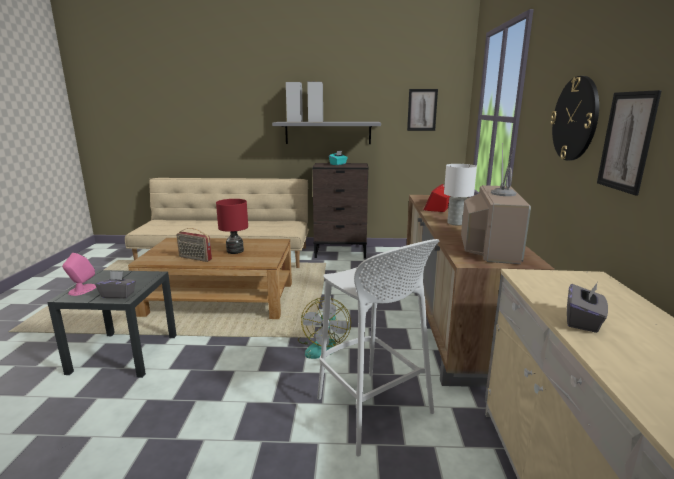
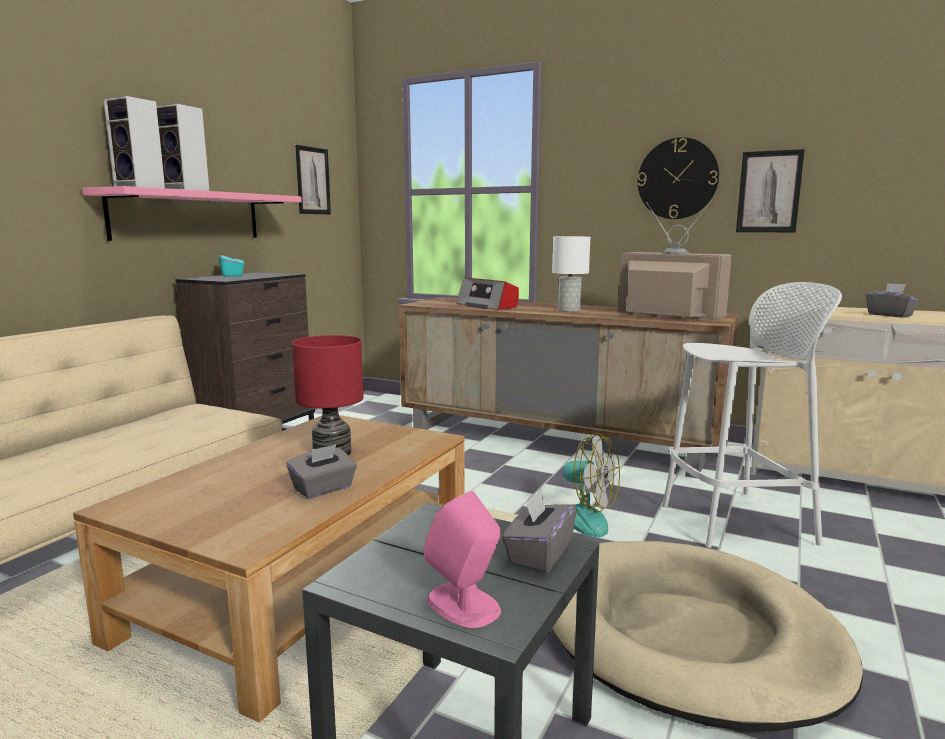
camera: 65 degrees left, 5 degrees down
radio [177,228,212,262] -> grey tissue box [287,444,357,499]
grey shelf [272,122,381,144] -> pink shelf [82,186,302,241]
none -> beige dog bed [552,541,863,732]

